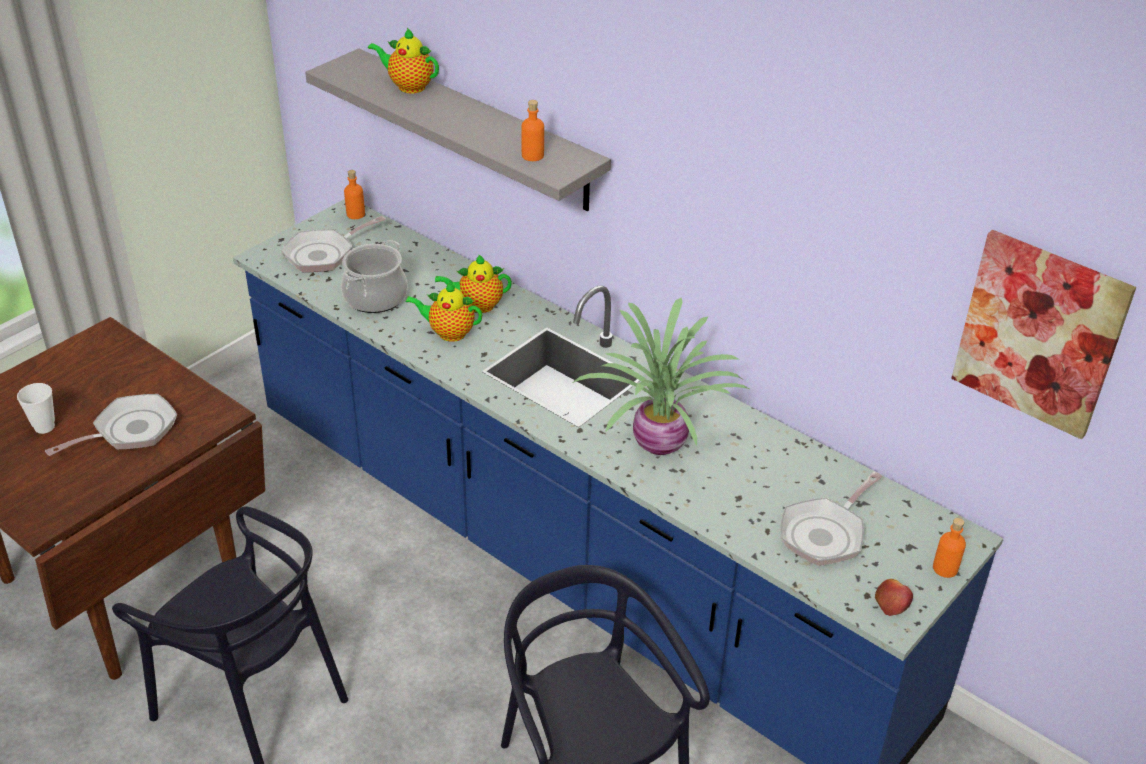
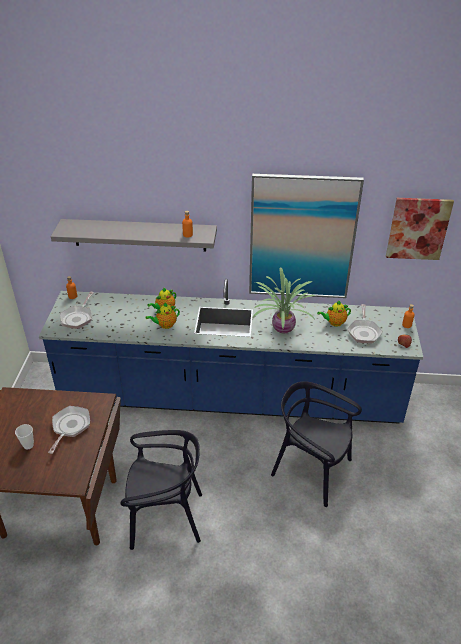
camera: 35 degrees left, 0 degrees up
cooking pot [341,240,408,313] -> none
teapot [368,28,439,93] -> teapot moved to [317,300,351,327]
none -> picture [249,174,364,298]

